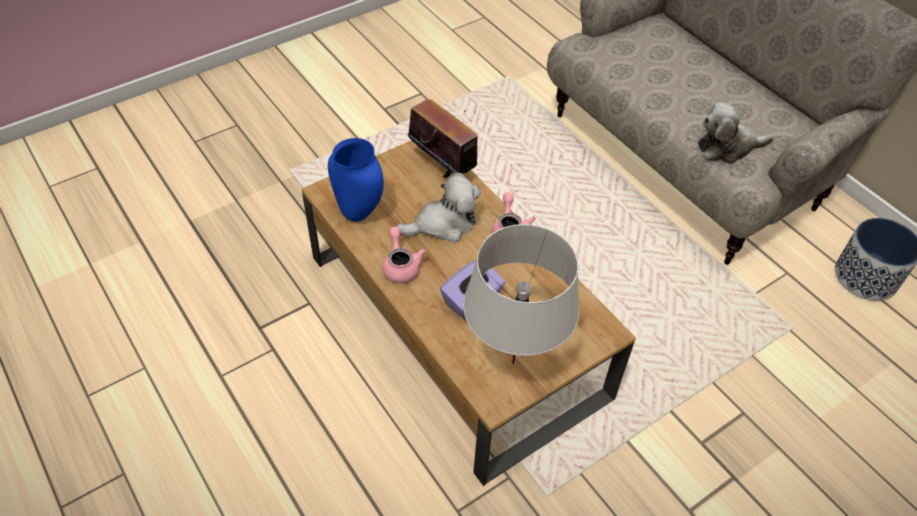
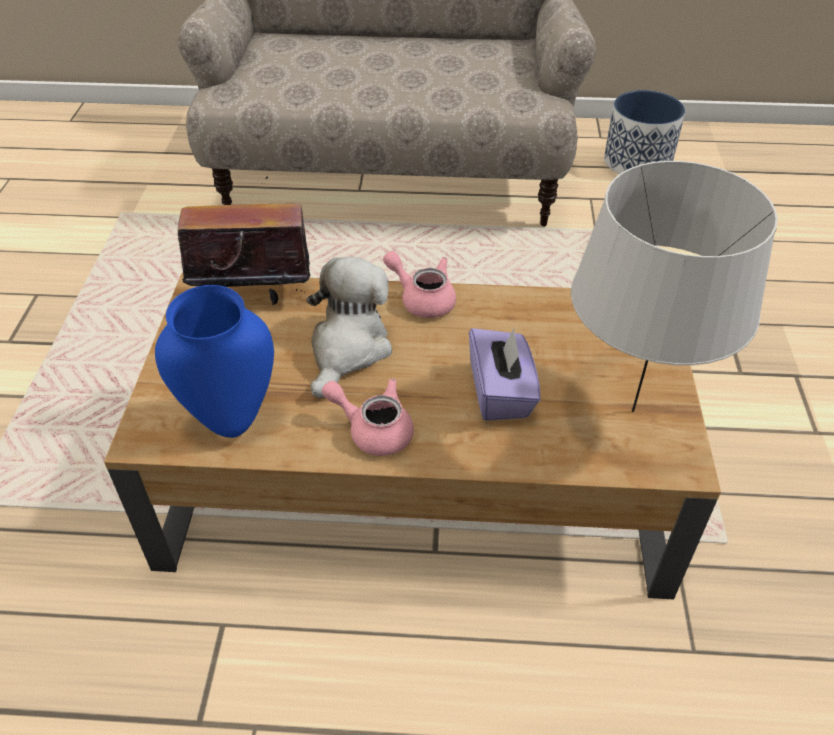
camera: 50 degrees left, 5 degrees down
plush toy [698,102,774,164] -> none

